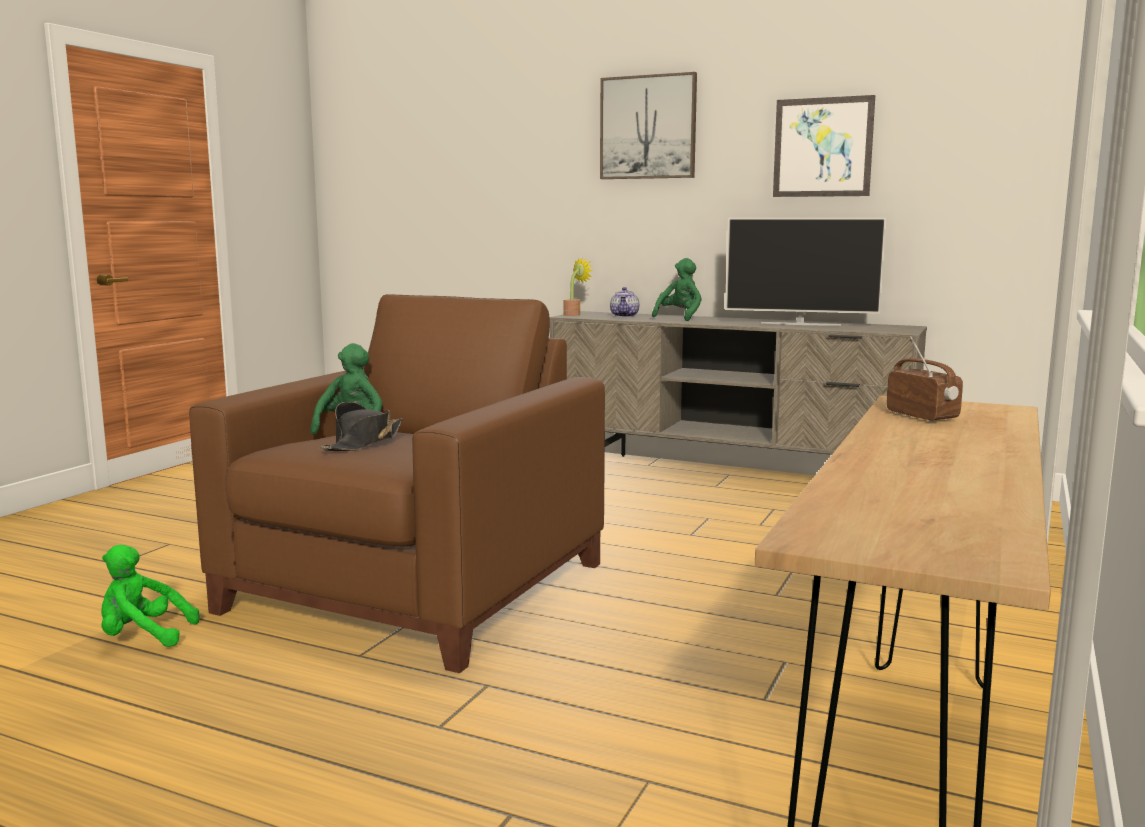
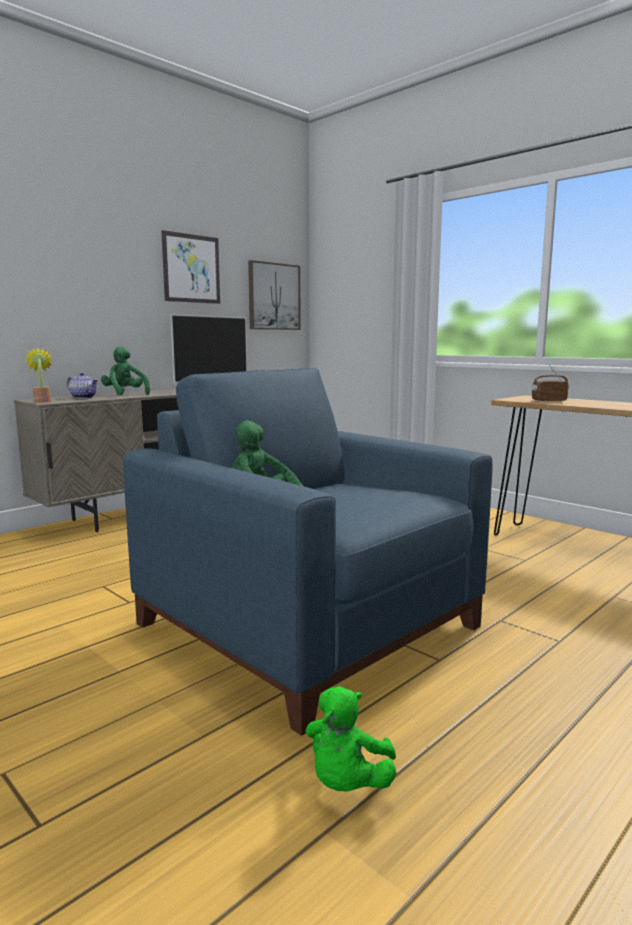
camera: 70 degrees left, 0 degrees up
brown armchair [189,294,605,673] -> blue armchair [123,368,493,736]
black hat [320,402,402,451] -> none
picture [600,72,697,179] -> picture moved to [248,260,301,330]

